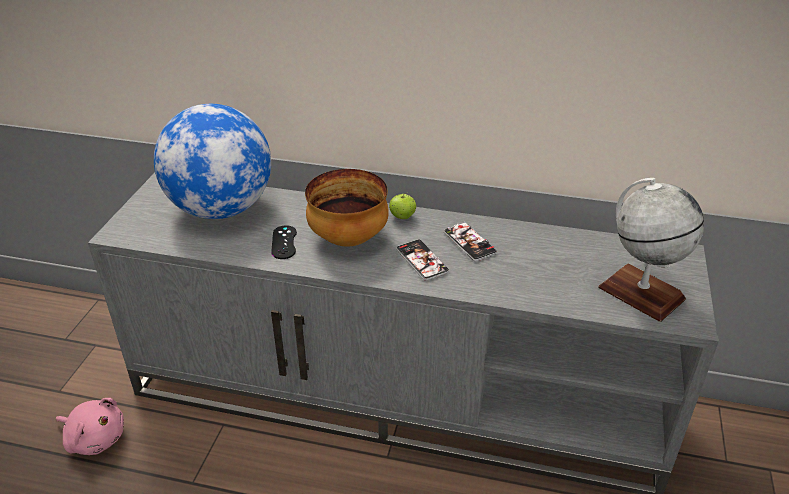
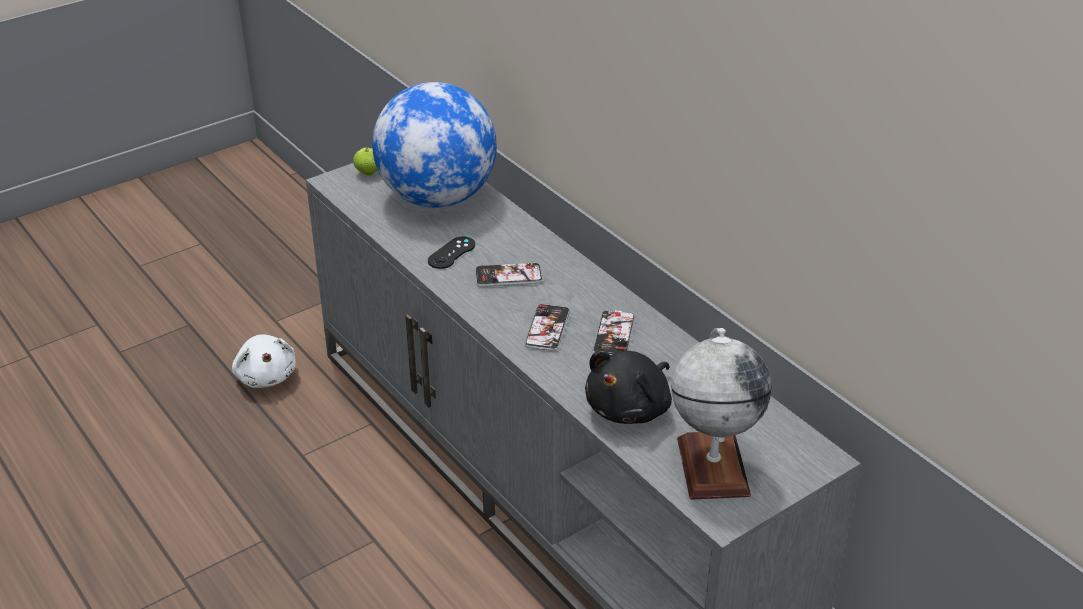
camera: 40 degrees right, 0 degrees up
pink plush toy [56,398,124,455] -> white plush toy [232,334,296,388]
bowl [305,169,389,247] -> phone [475,261,543,287]
apple [389,192,416,219] -> apple moved to [353,147,378,176]
none -> black plush toy [585,351,672,424]

